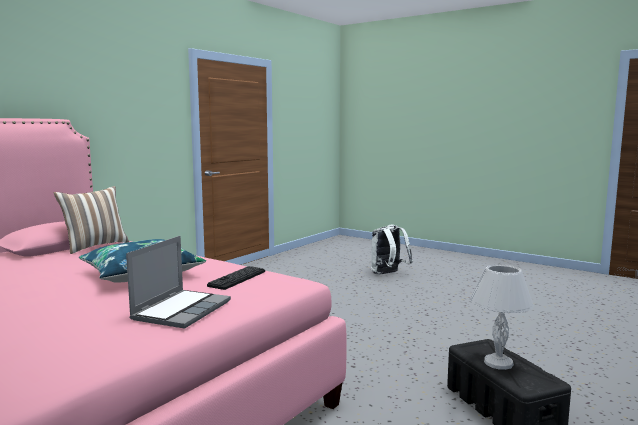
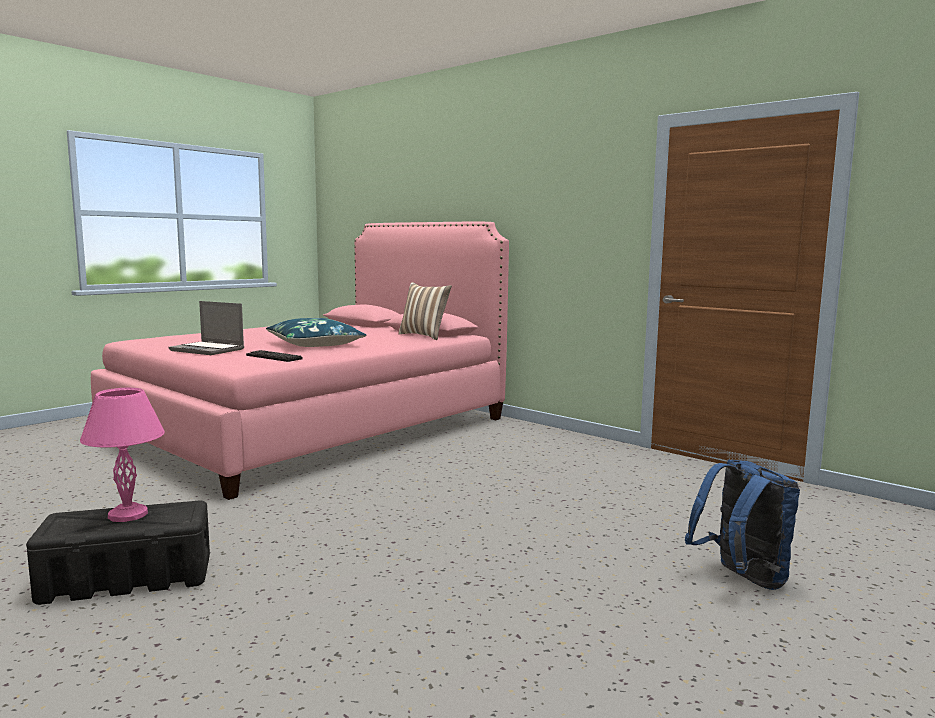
camera: 95 degrees right, 0 degrees up
white backpack [371,224,413,275] -> blue backpack [685,459,800,590]
white table lamp [471,264,534,370] -> pink table lamp [80,388,165,522]

